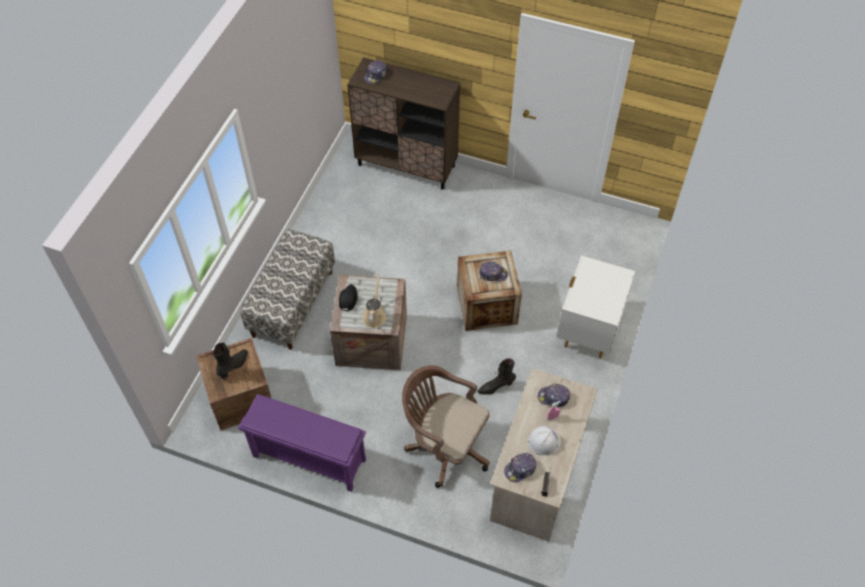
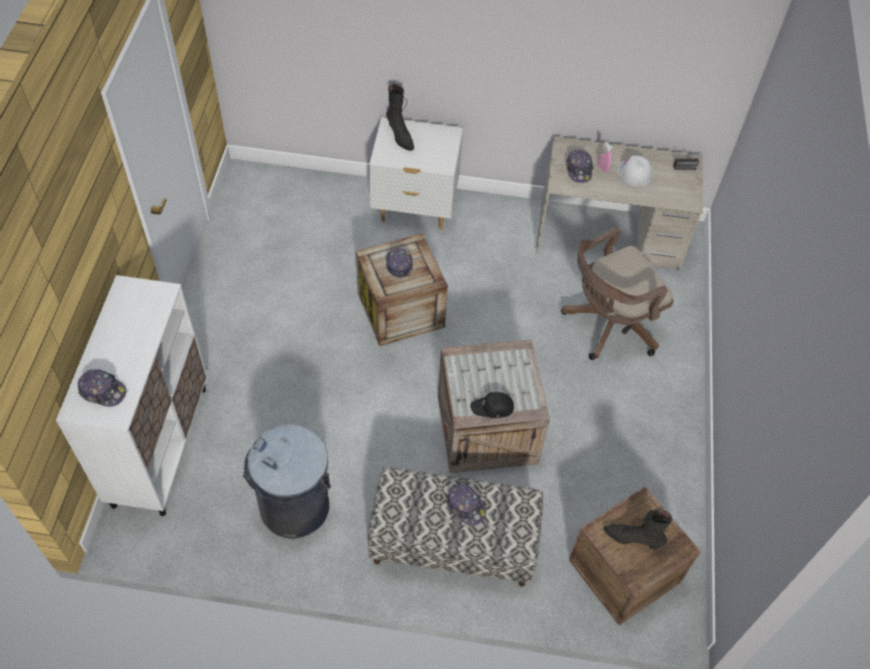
camera: 105 degrees left, 0 degrees up
purple shoe rack [238,394,366,492] -> none
brown cabinet [347,57,460,190] -> white cabinet [56,275,207,516]
beige watering can [362,274,386,328] -> none
brown office chair [402,365,490,488] -> brown office chair turned 45 degrees clockwise [561,227,674,360]
black boot [477,358,516,394] -> black boot moved to [386,84,414,151]
cap [504,453,536,482] -> cap moved to [445,484,486,526]
none -> grey trash can [243,424,331,539]

